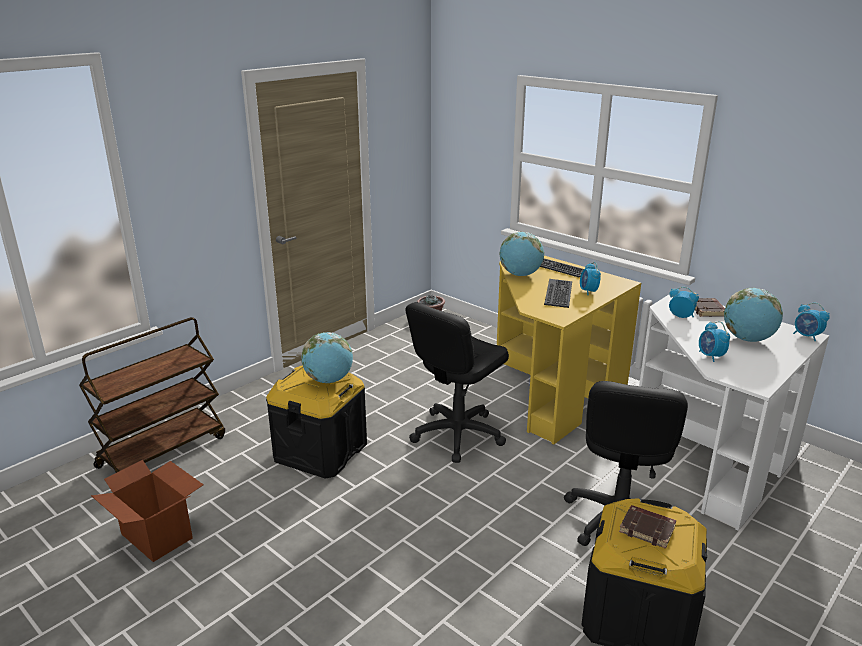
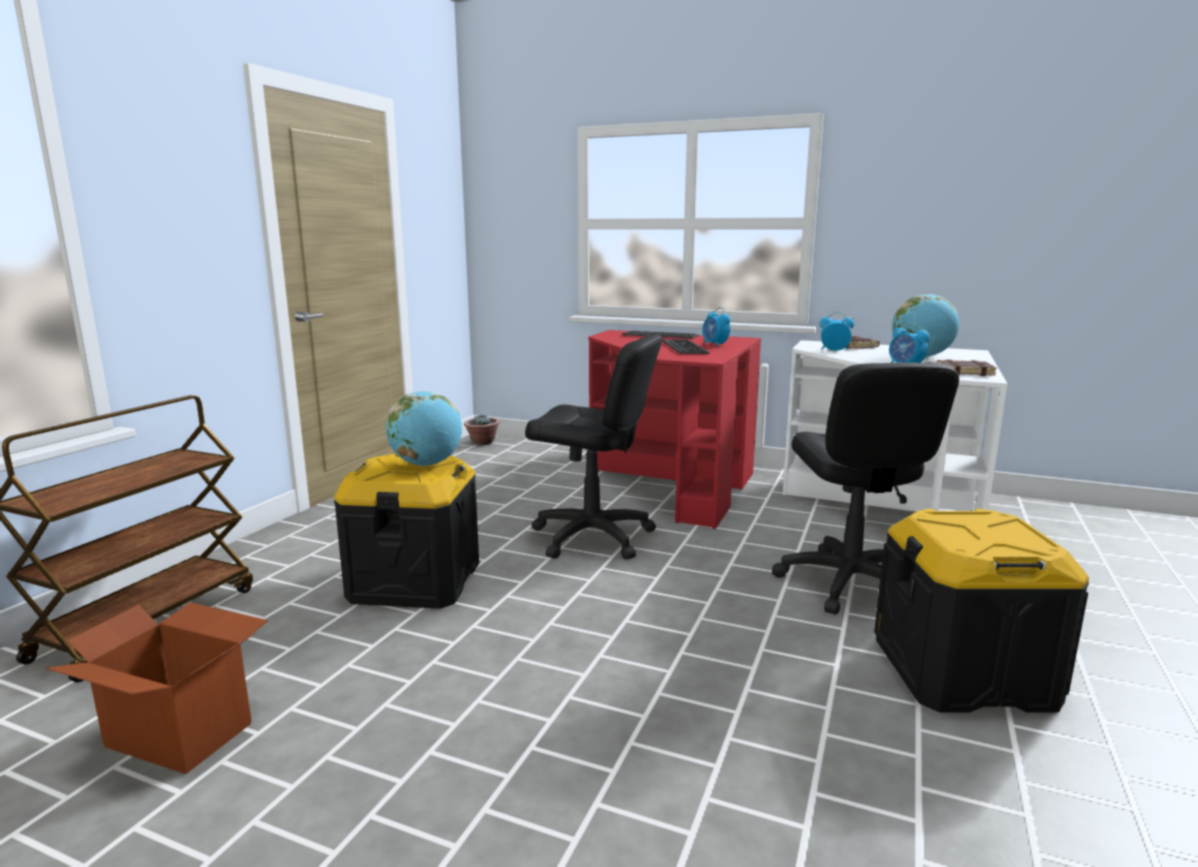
camera: 20 degrees left, 10 degrees down
black office chair [405,302,509,463] -> black office chair turned 90 degrees counterclockwise [525,334,663,560]
yellow desk [497,256,641,445] -> red desk [588,330,761,529]
globe [499,232,544,276] -> none
brown book [619,505,676,549] -> brown book moved to [936,360,997,376]
alarm clock [793,303,830,341] -> none

